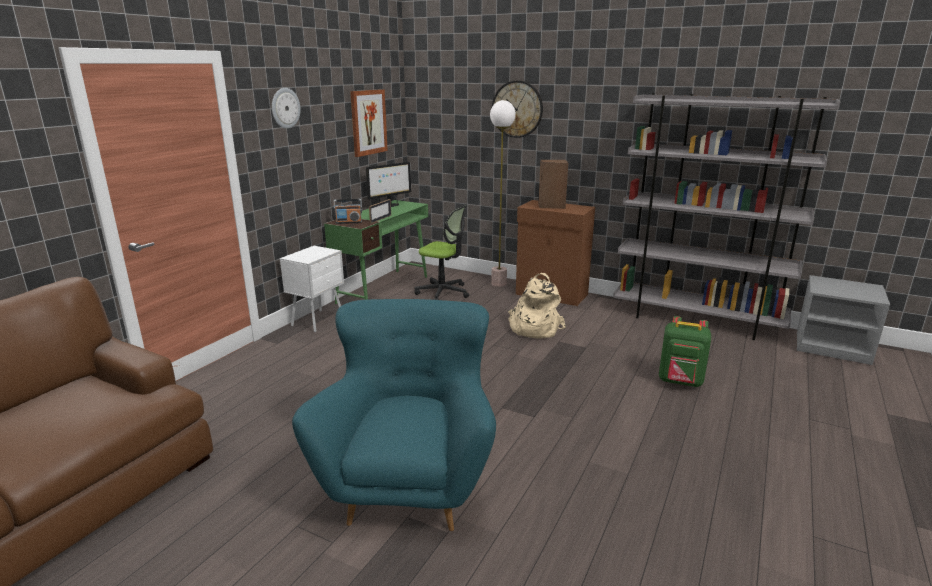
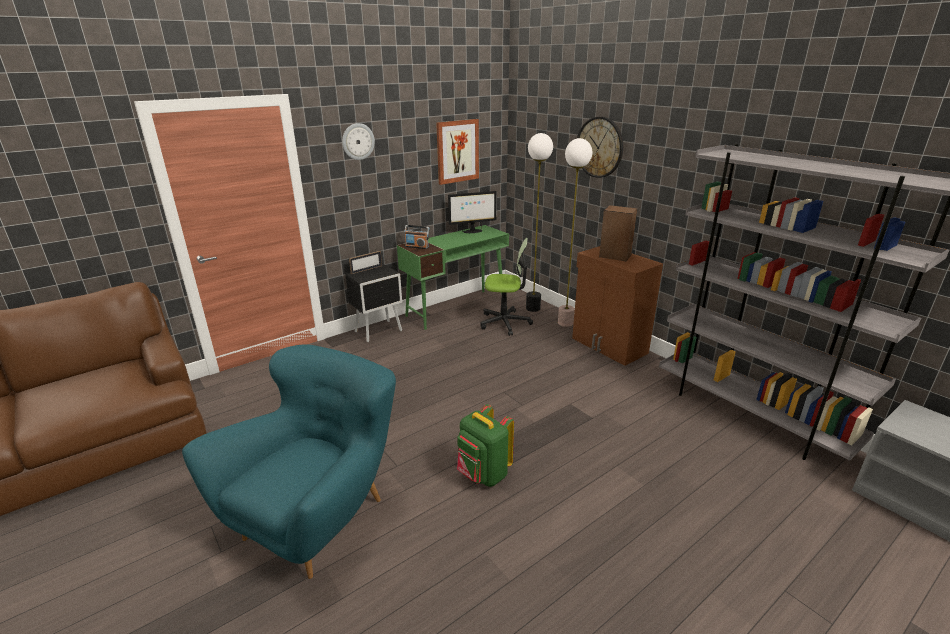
camera: 25 degrees right, 5 degrees up
white nightstand [280,246,344,332] -> black nightstand [345,264,402,342]
picture frame [369,199,391,223] -> picture frame moved to [349,251,382,274]
office chair [414,206,469,300] -> office chair turned 45 degrees counterclockwise [480,238,533,336]
beige backpack [508,273,566,339] -> none
green backpack [659,316,711,387] -> green backpack moved to [457,404,514,487]
none -> floor lamp [526,133,553,312]

